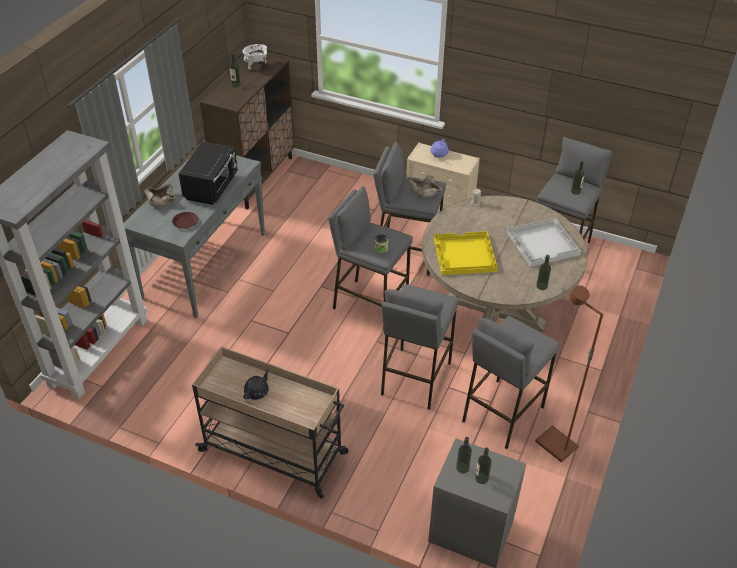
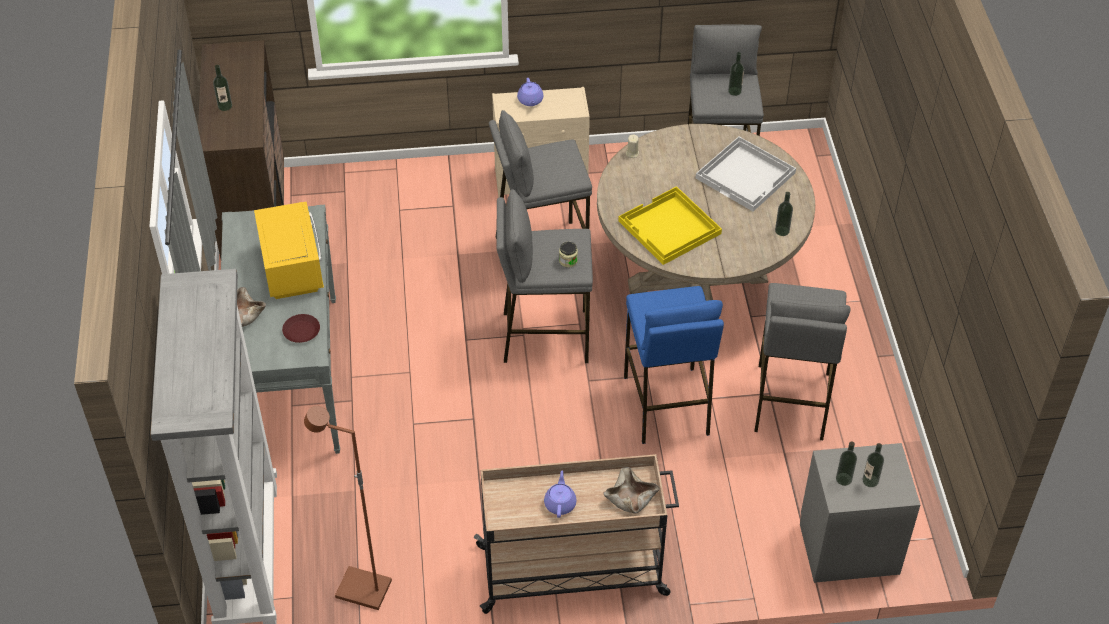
camera: 30 degrees left, 5 degrees up
black microwave [179,142,238,205] -> yellow microwave [254,202,324,299]
white cooking pot [242,44,267,71] -> none
black teapot [243,369,269,400] -> purple teapot [544,470,576,518]
grey stool [381,284,458,410] -> blue stool [624,286,724,444]
beige bowl [409,175,442,198] -> beige bowl moved to [604,467,660,514]
brown floor lamp [535,285,603,462] -> brown floor lamp moved to [304,406,392,610]

